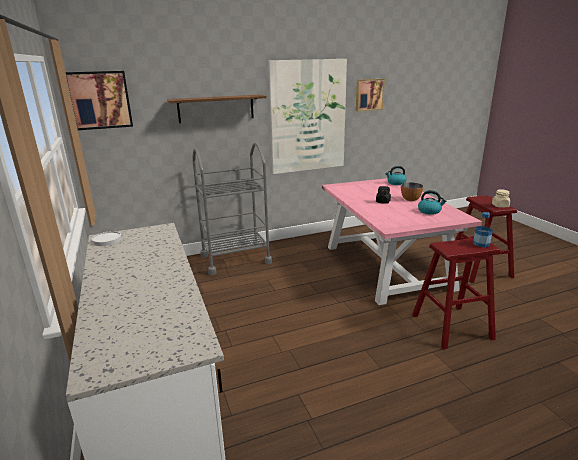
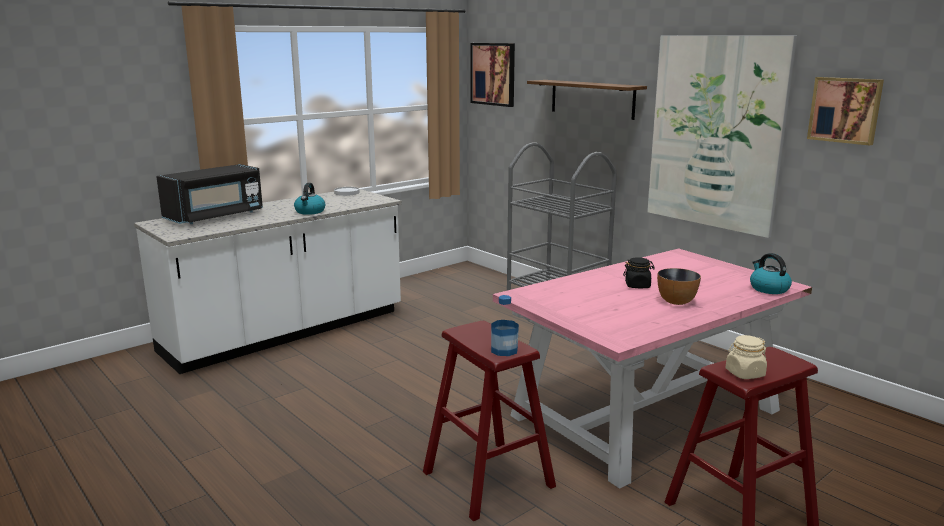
camera: 70 degrees right, 5 degrees down
kettle [418,190,446,214] -> kettle moved to [294,183,325,215]
none -> black microwave [156,164,263,224]

